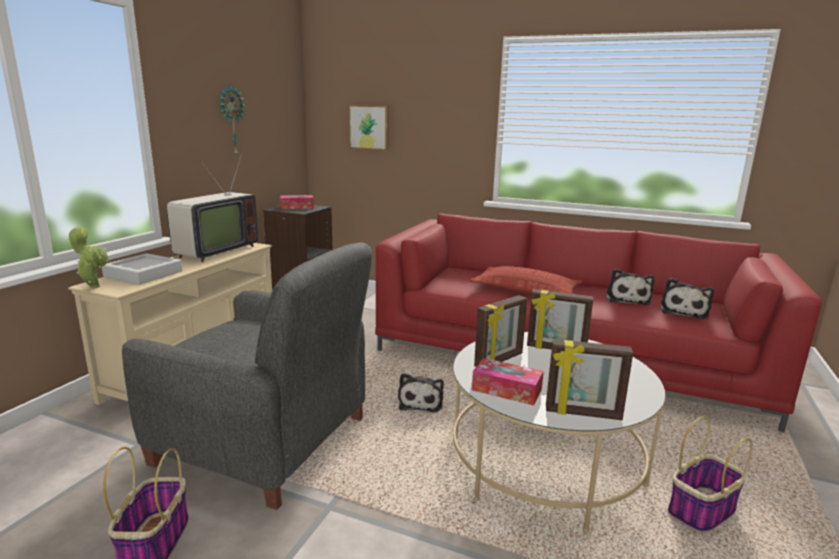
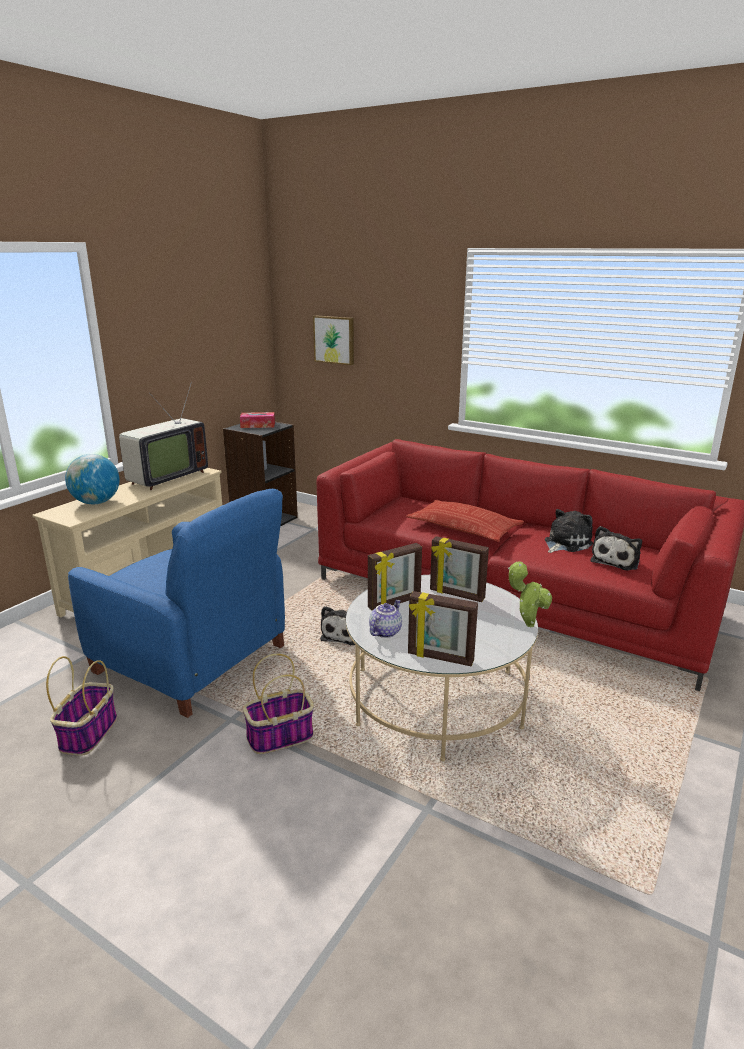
camera: 10 degrees right, 5 degrees up
potted plant [69,227,109,288] -> potted plant moved to [508,562,552,627]
grey tray [102,253,182,285] -> globe [65,454,119,504]
grey armchair [122,242,372,510] -> blue armchair [68,489,285,718]
wall clock [218,85,245,156] -> none
tissue box [472,358,544,405] -> teapot [369,600,402,638]
plush toy [606,269,654,305] -> plush toy turned 150 degrees counterclockwise [545,509,593,553]
basket [668,416,753,533] -> basket moved to [243,654,314,754]

